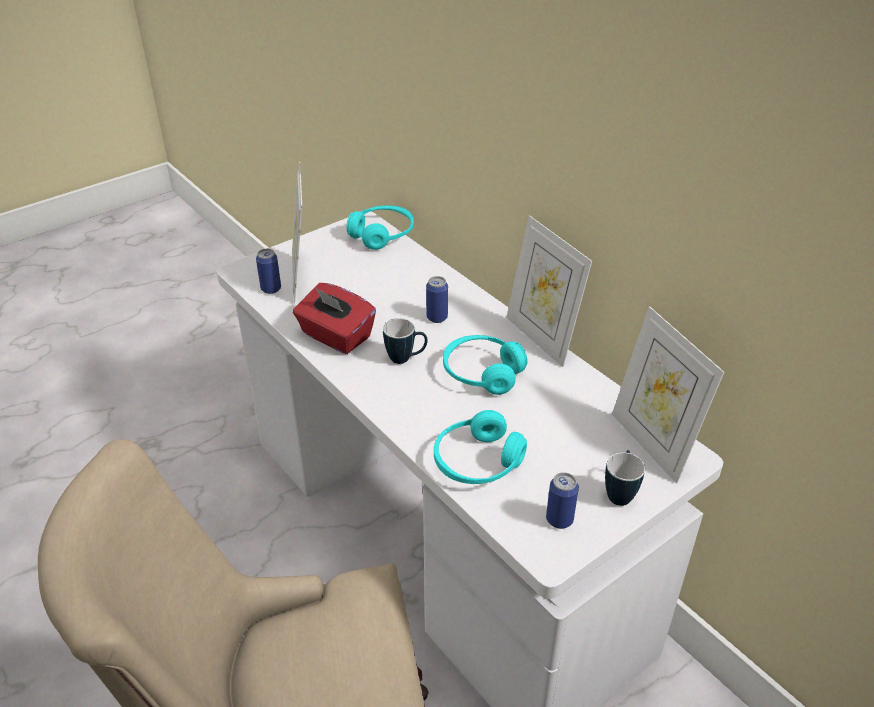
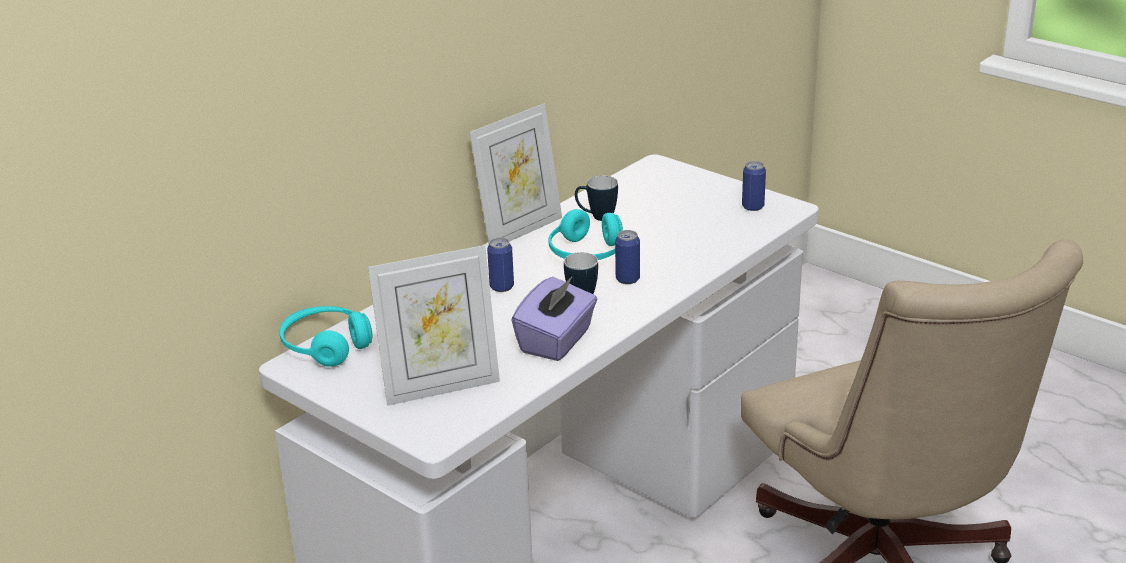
camera: 100 degrees left, 10 degrees down
can [256,249,281,294] -> can moved to [615,230,640,284]
red tissue box [293,283,376,354] -> purple tissue box [512,276,597,361]
turquoise headphones [434,410,527,484] -> none
mug [605,450,645,506] -> mug moved to [575,176,618,221]
picture frame [612,306,724,484] -> none

